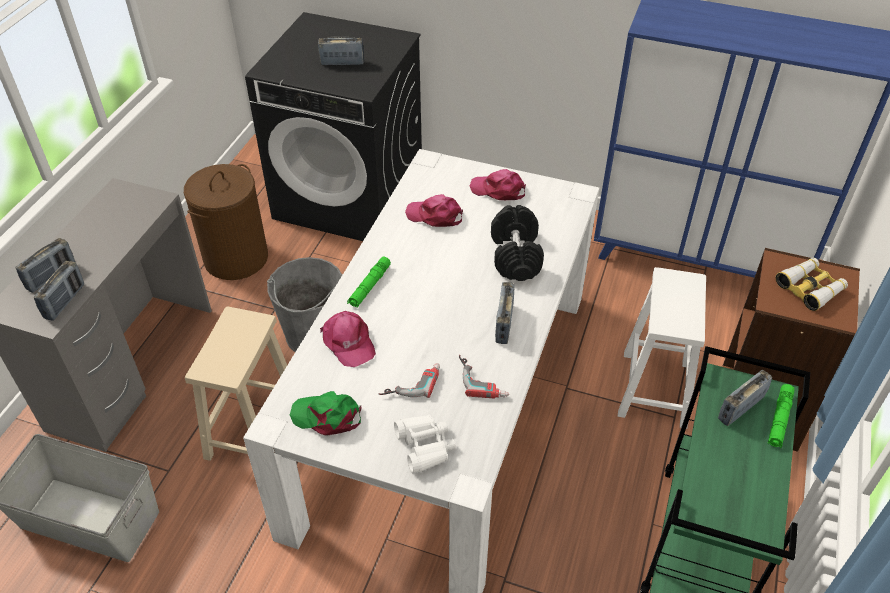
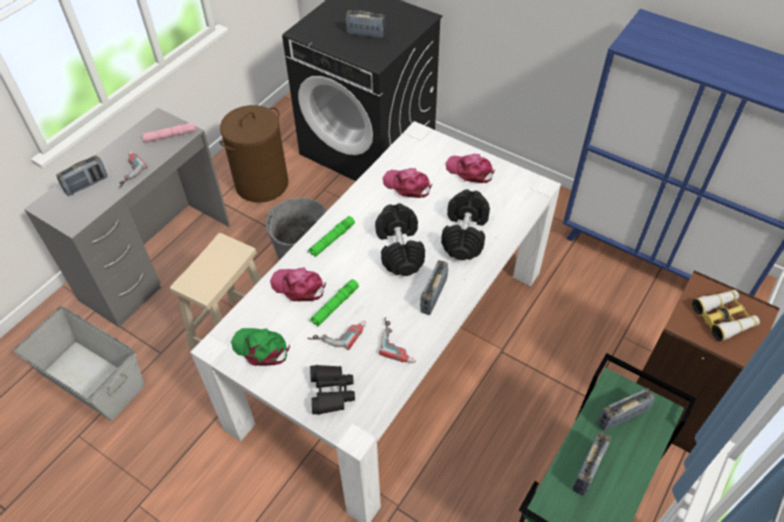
camera: 15 degrees right, 5 degrees up
radio [34,261,84,321] -> radio moved to [573,432,611,496]
pink cap [320,311,376,367] -> pink cap turned 135 degrees clockwise [270,267,326,301]
white binoculars [394,415,456,473] -> black binoculars [310,365,355,415]
white stool [618,267,706,429] -> none
green flashlight [768,384,794,449] -> green flashlight moved to [310,279,359,327]
none -> power drill [119,151,147,188]
none -> pink flashlight [142,122,196,143]
none -> black dumbbell [375,203,425,276]

